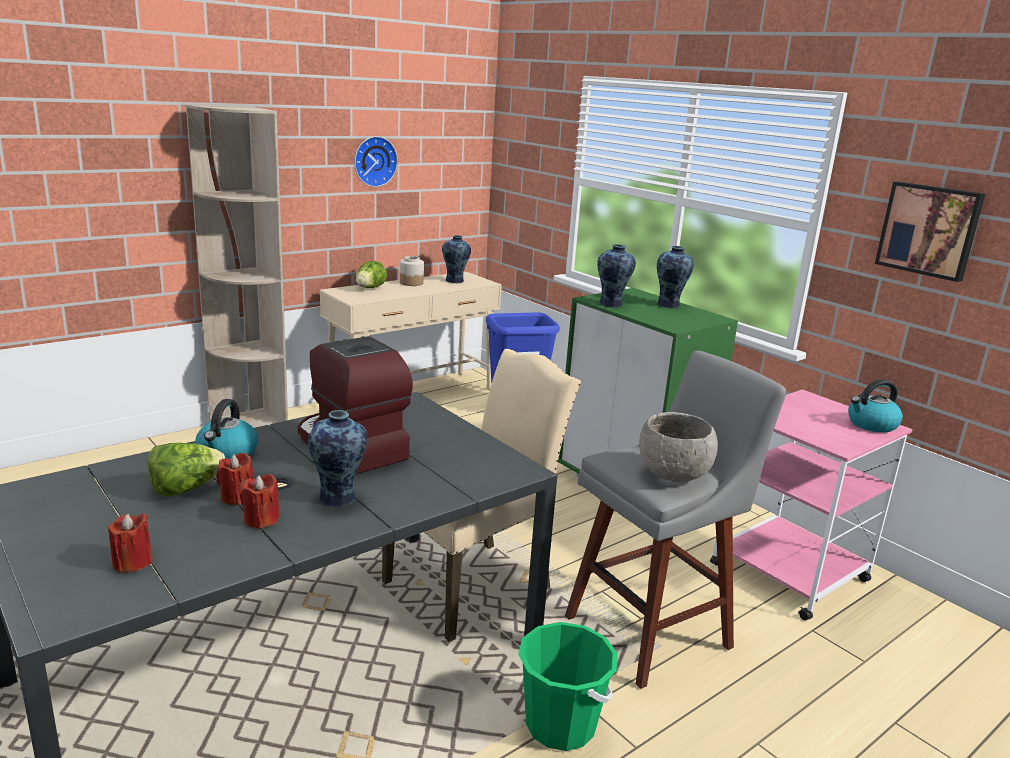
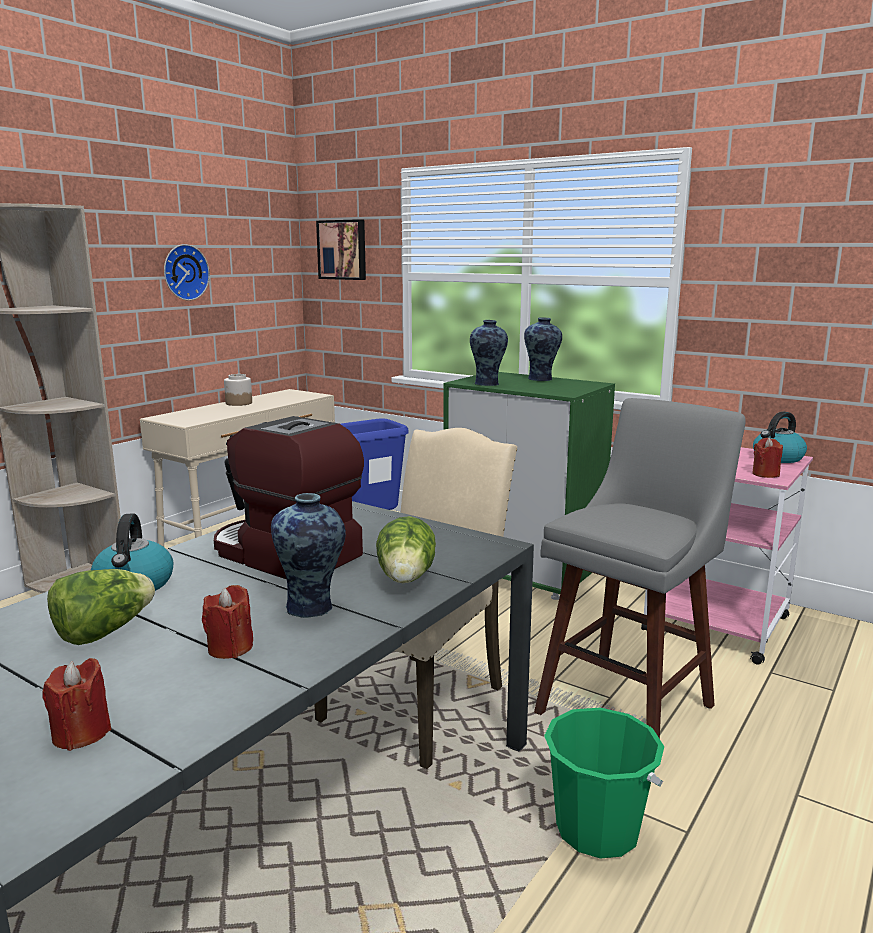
camera: 15 degrees left, 5 degrees down
red candle [216,453,253,505] -> red candle moved to [752,437,783,478]
lettuce [356,261,387,288] -> lettuce moved to [376,516,436,583]
vase [442,235,471,283] -> none
grey bowl [639,412,718,482] -> none
picture [875,181,985,282] -> picture moved to [316,219,366,280]

